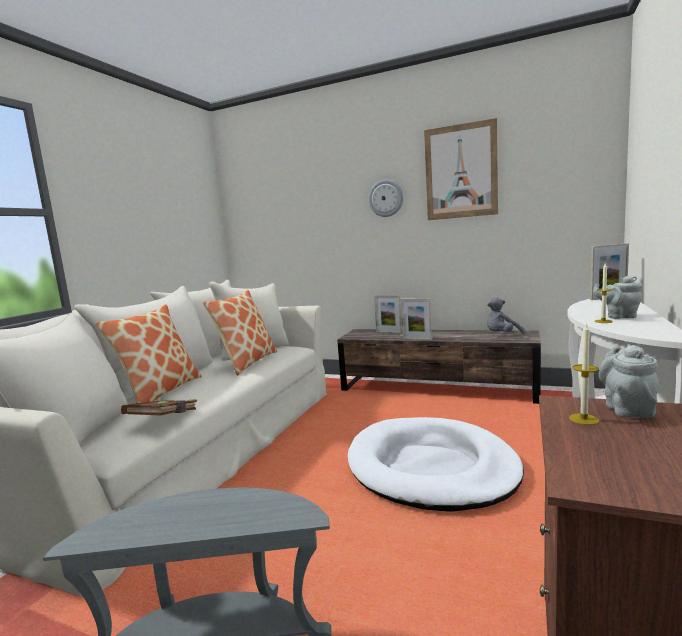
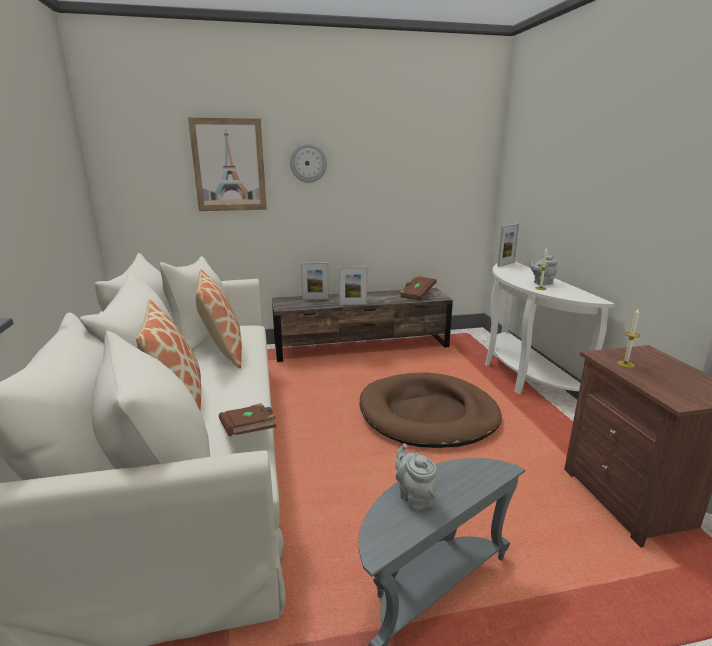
camera: 35 degrees left, 10 degrees up
white dog bed [348,417,524,512] -> brown dog bed [360,373,502,448]
picture [424,118,498,220] -> picture moved to [188,118,267,211]
grey plush toy [487,297,525,334] -> brown book [399,275,437,300]
grey teapot [599,344,659,418] -> grey teapot moved to [395,443,437,511]

